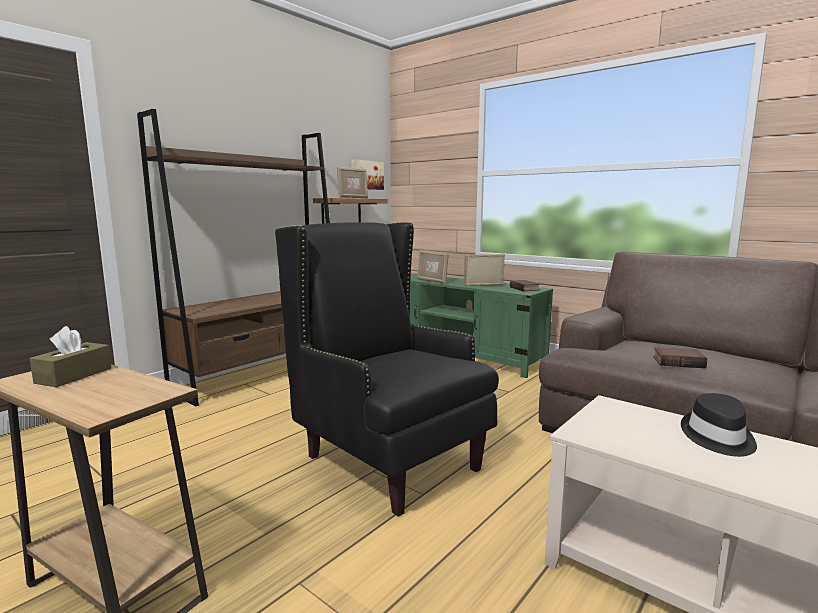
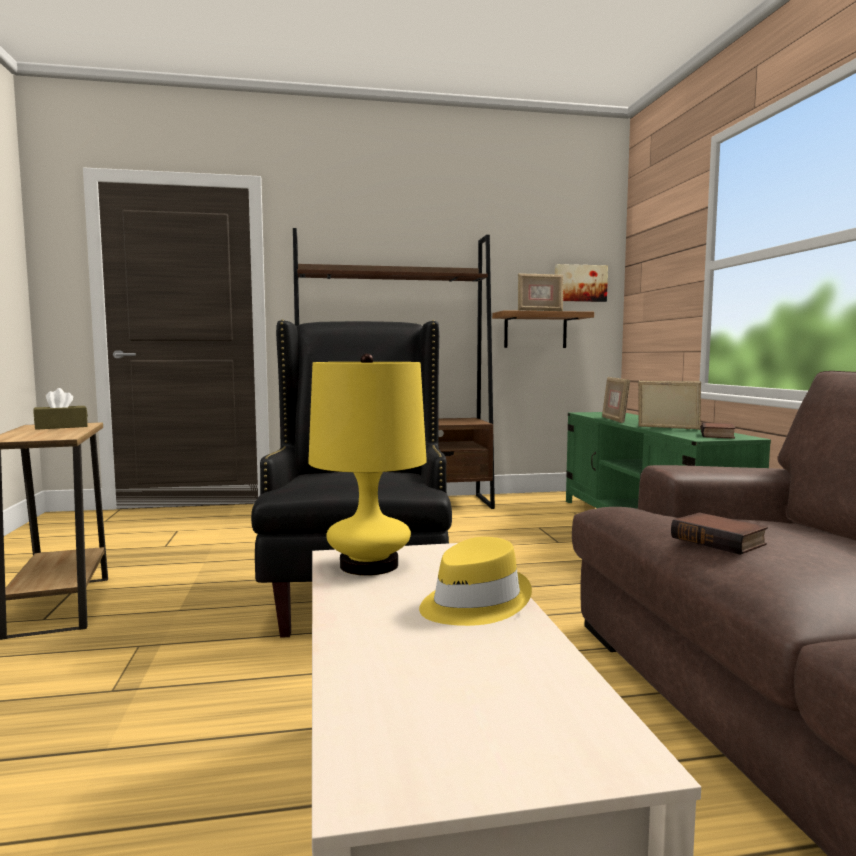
camera: 40 degrees right, 5 degrees down
black hat [681,393,757,457] -> yellow hat [419,537,532,626]
none -> yellow table lamp [308,353,427,576]

